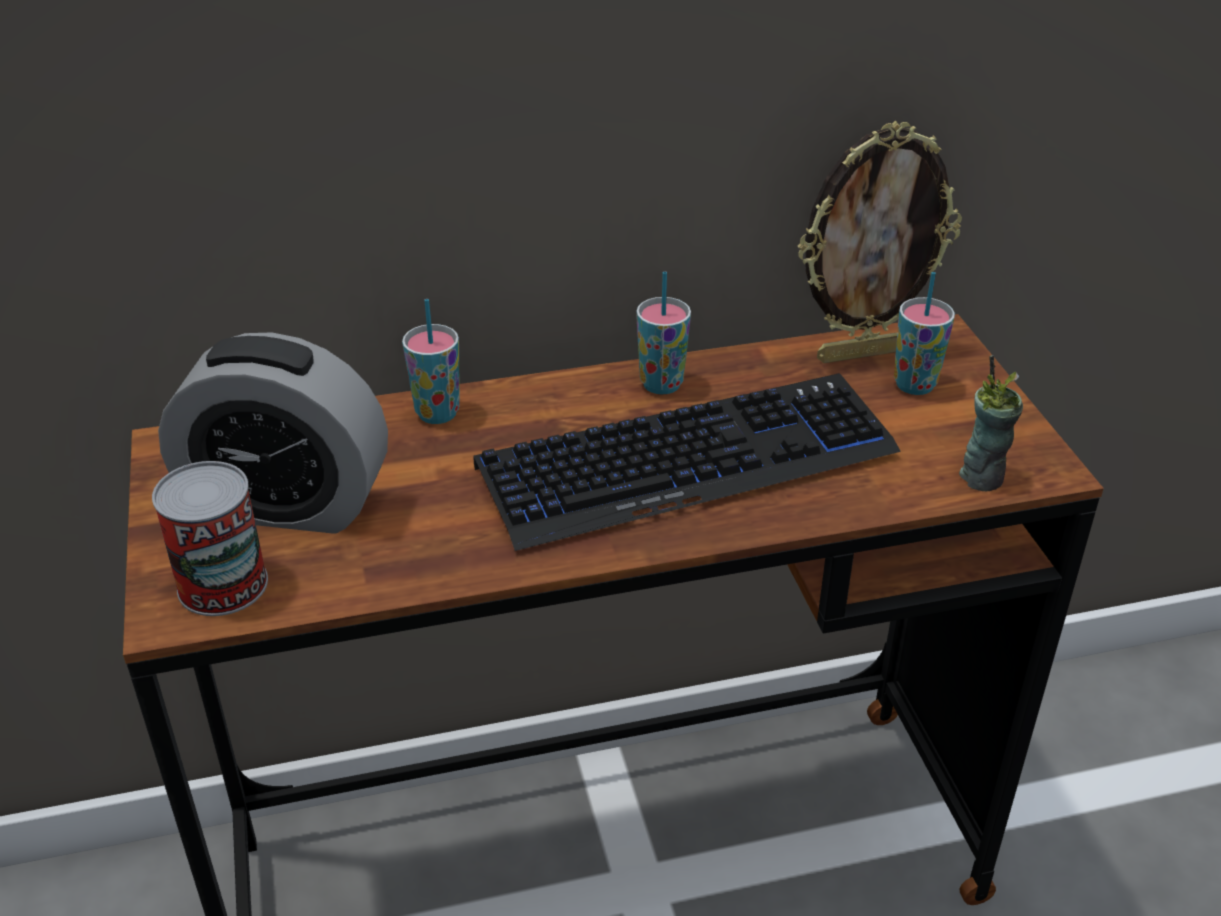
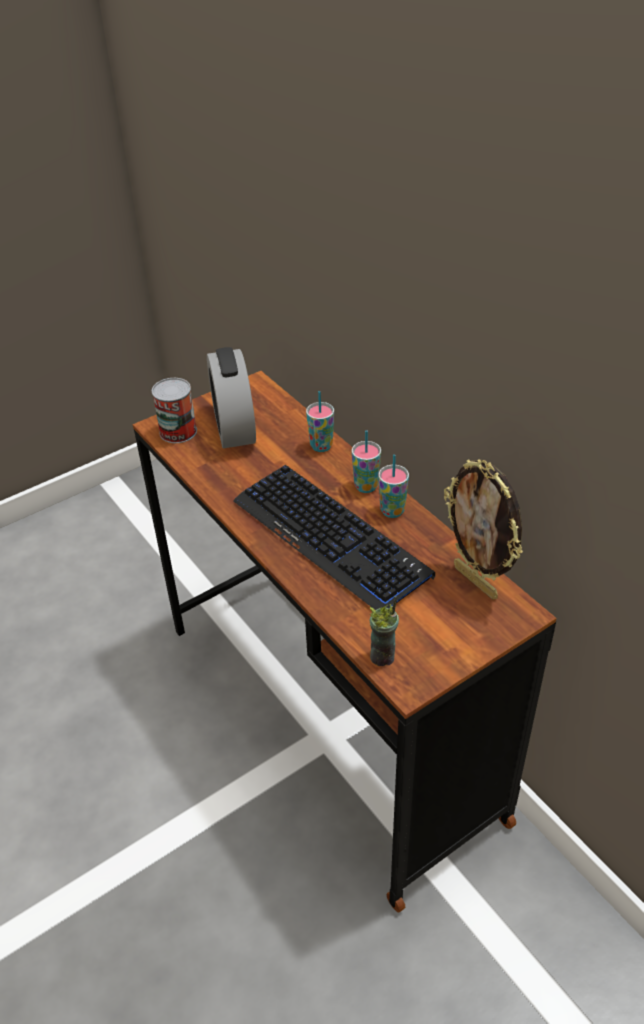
camera: 70 degrees right, 5 degrees up
cup [894,272,955,395] -> cup moved to [351,430,381,493]

